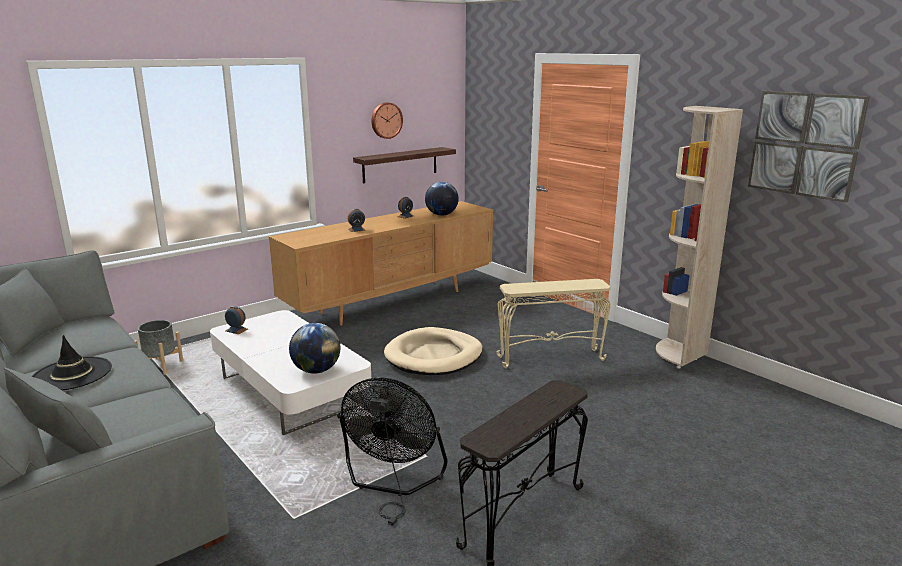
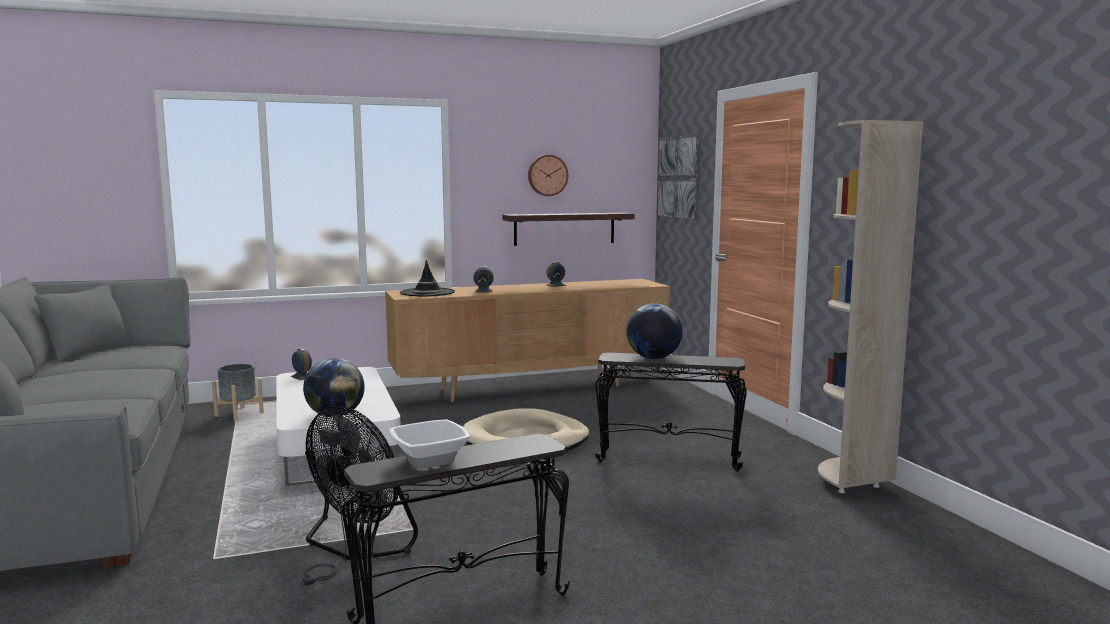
camera: 20 degrees right, 10 degrees down
black hat [32,335,112,390] -> black hat moved to [400,260,455,296]
globe [425,182,459,216] -> globe moved to [626,303,683,359]
beige side table [496,279,611,368] -> black side table [595,352,747,472]
picture [748,91,870,202] -> picture moved to [657,135,701,221]
none -> bowl [389,419,470,469]

